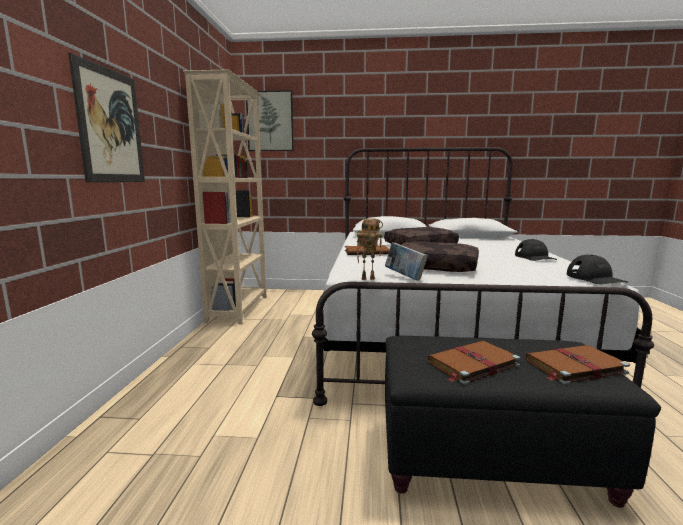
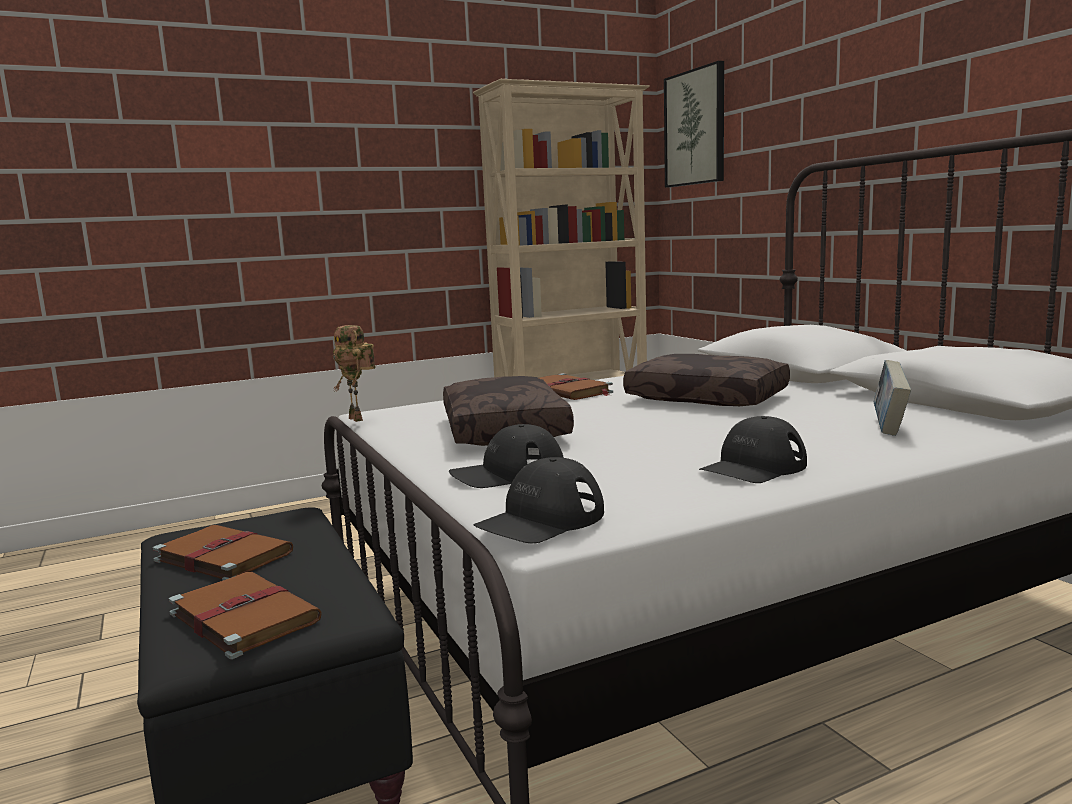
camera: 60 degrees right, 0 degrees up
picture [68,53,145,182] -> none
book [385,242,428,280] -> book moved to [874,360,911,436]
none -> black cap [449,424,564,488]

